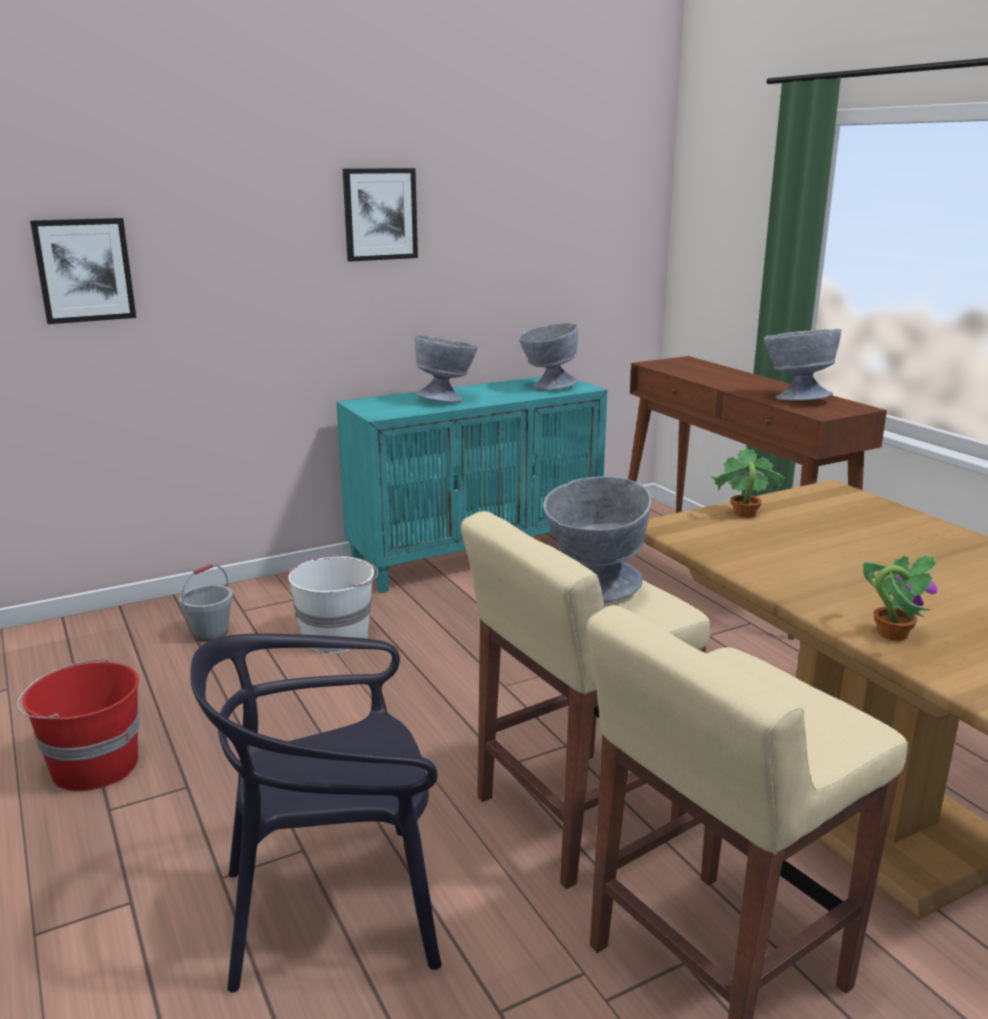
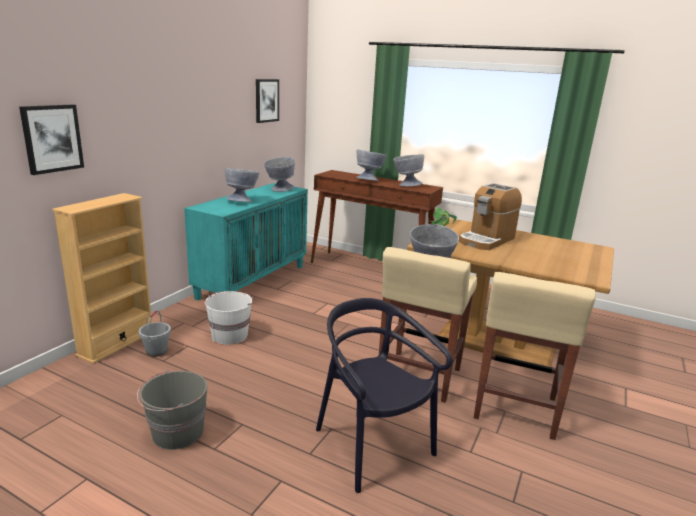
camera: 35 degrees left, 0 degrees up
red bucket [17,658,140,791] -> grey bucket [137,371,207,450]
black chair [190,633,442,993] -> black chair turned 105 degrees clockwise [316,298,453,493]
picture [343,168,418,262] -> picture moved to [256,79,279,123]
potted plant [863,555,937,641] -> none
none -> beige bookcase [52,193,152,364]
none -> grey bowl [356,149,387,181]
none -> coffee machine [459,183,522,250]

